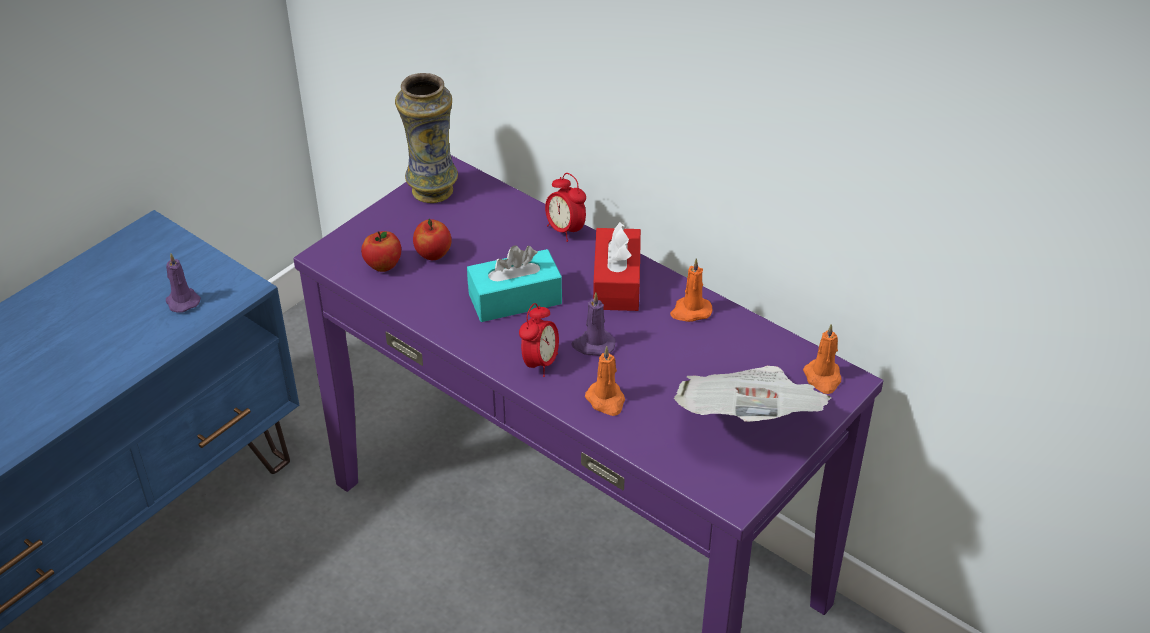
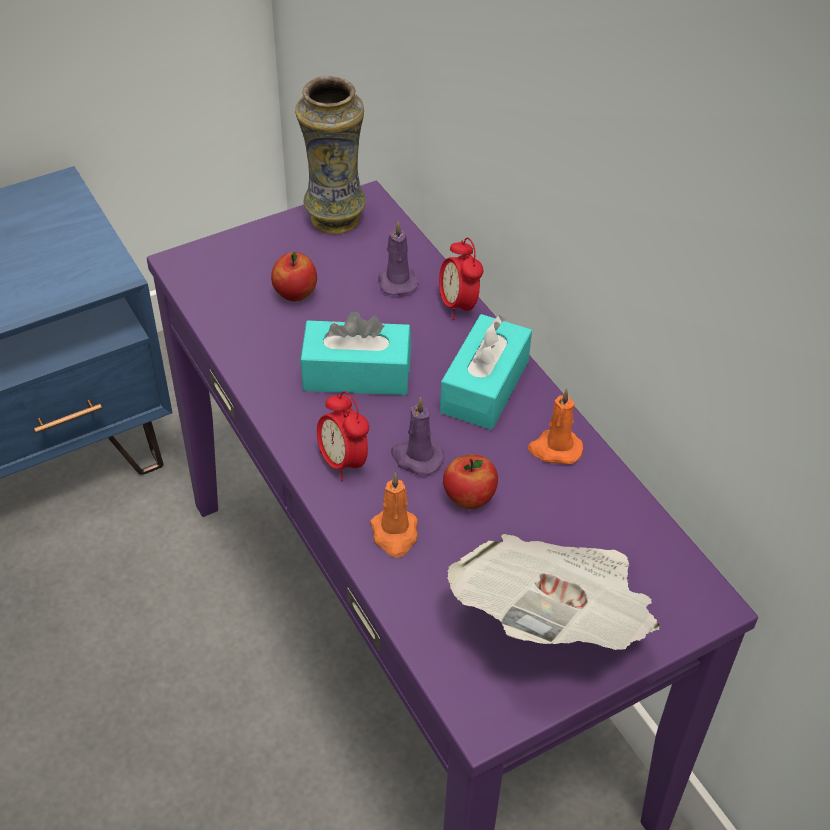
camera: 20 degrees right, 5 degrees up
purple candle [166,253,201,313] -> purple candle moved to [378,221,419,296]
apple [361,231,401,272] -> apple moved to [443,455,498,509]
alarm clock [519,303,559,377] -> alarm clock turned 105 degrees clockwise [317,391,369,481]
red tissue box [593,222,641,311] -> turquoise tissue box [440,314,532,430]
orange candle [803,324,841,394] -> none

